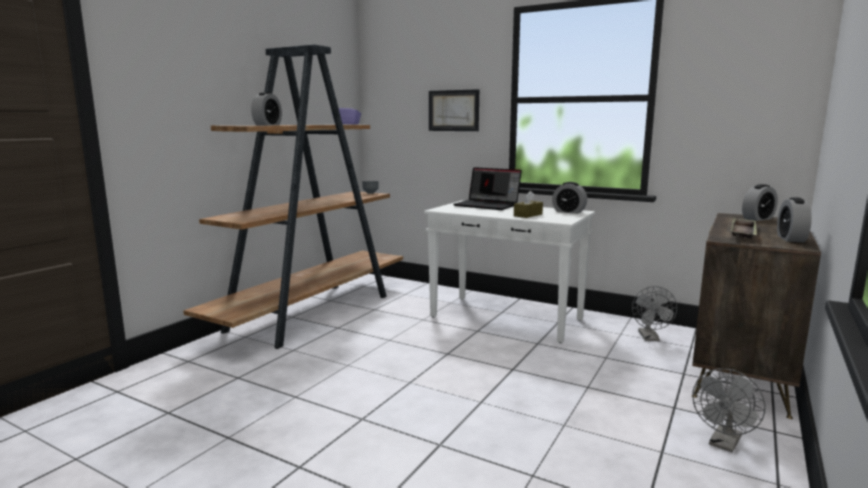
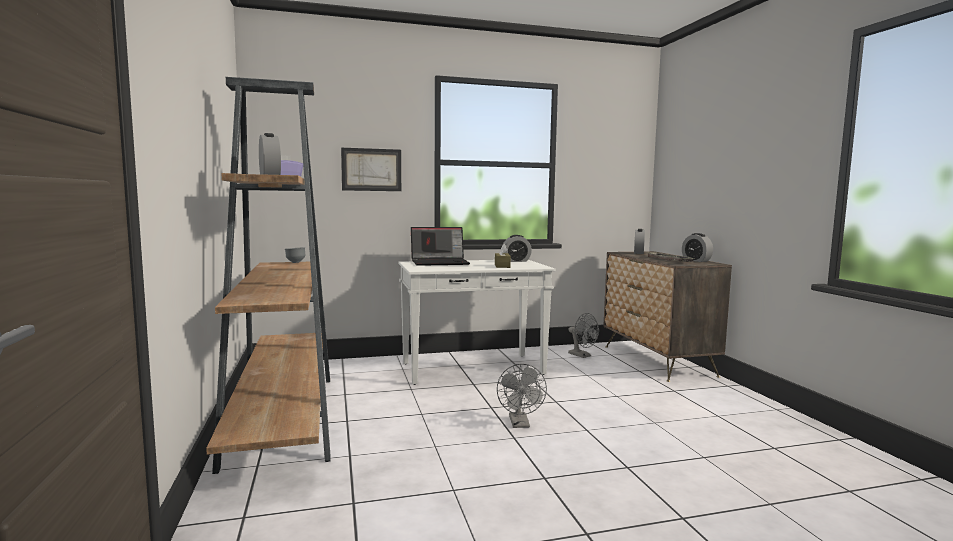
camera: 45 degrees left, 5 degrees down
grey fan [692,368,766,453] -> grey fan moved to [497,364,547,428]

